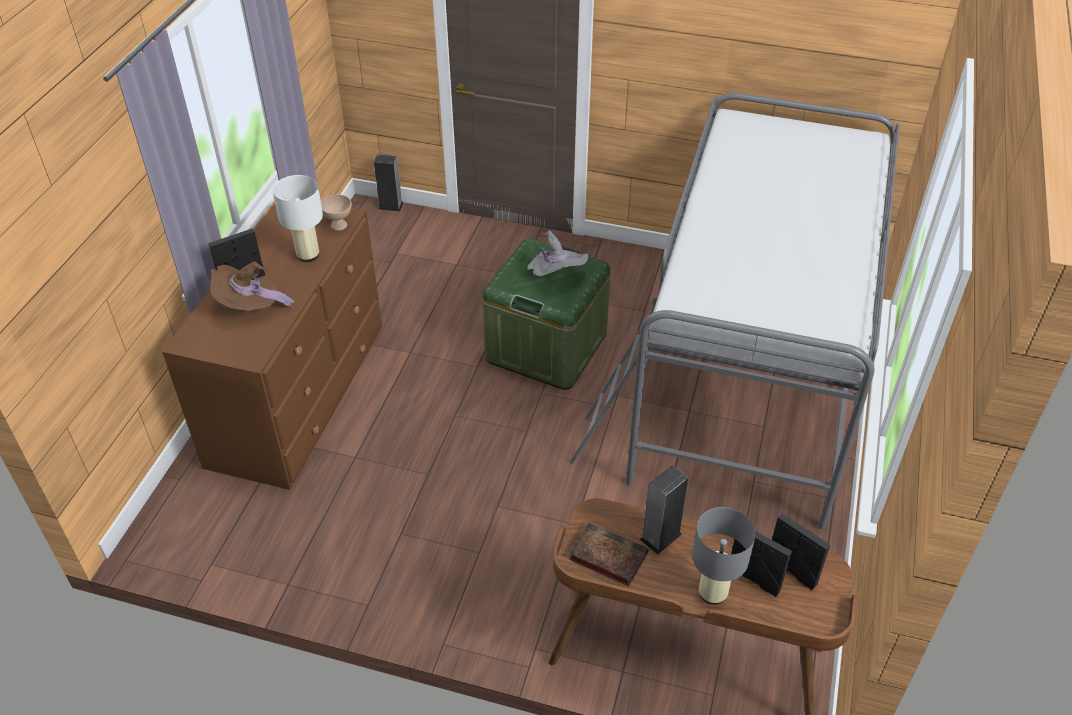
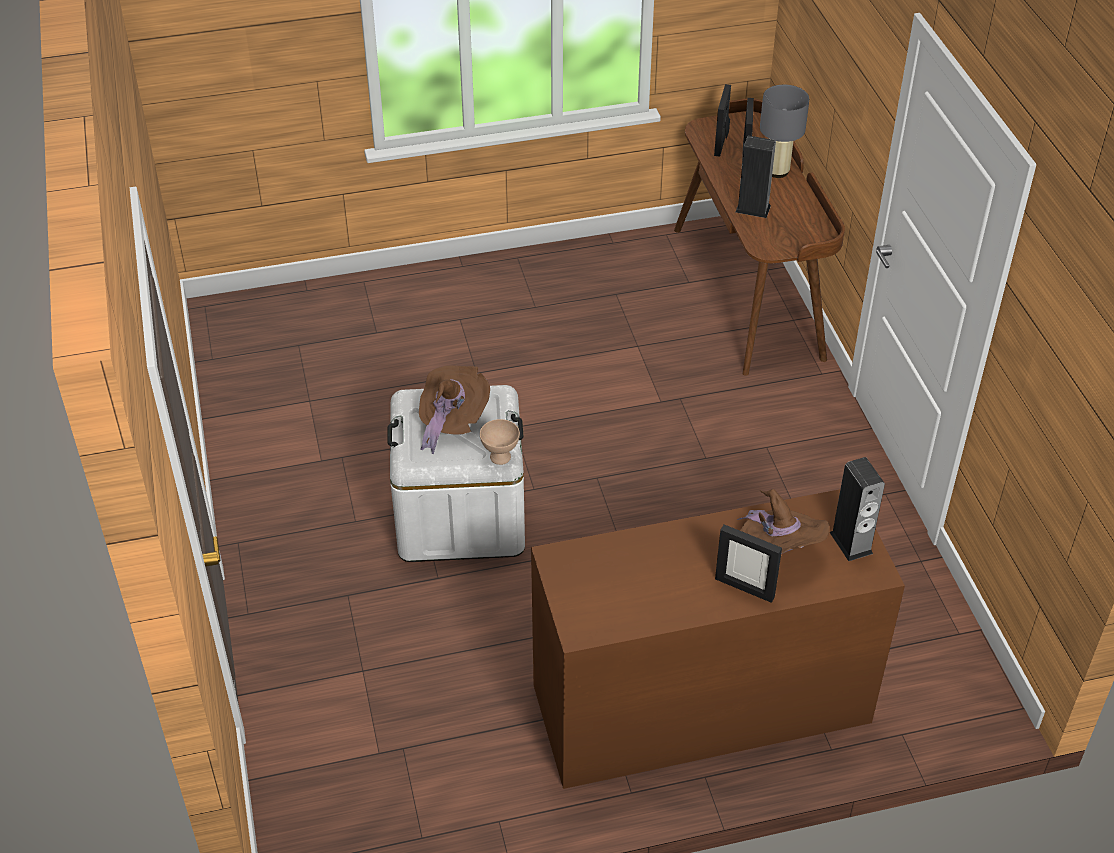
camera: 120 degrees left, 0 degrees up
white table lamp [273,175,323,262] -> none
beige bowl [321,194,352,231] -> beige bowl moved to [480,419,520,465]
speaker [374,154,404,212] -> speaker moved to [829,457,885,561]
green storage box [483,238,611,390] -> white storage box [387,385,525,562]
grey hat [527,230,588,277] -> brown hat [419,365,490,455]
book [569,522,649,586] -> none
grey bed [570,93,900,529] -> none

